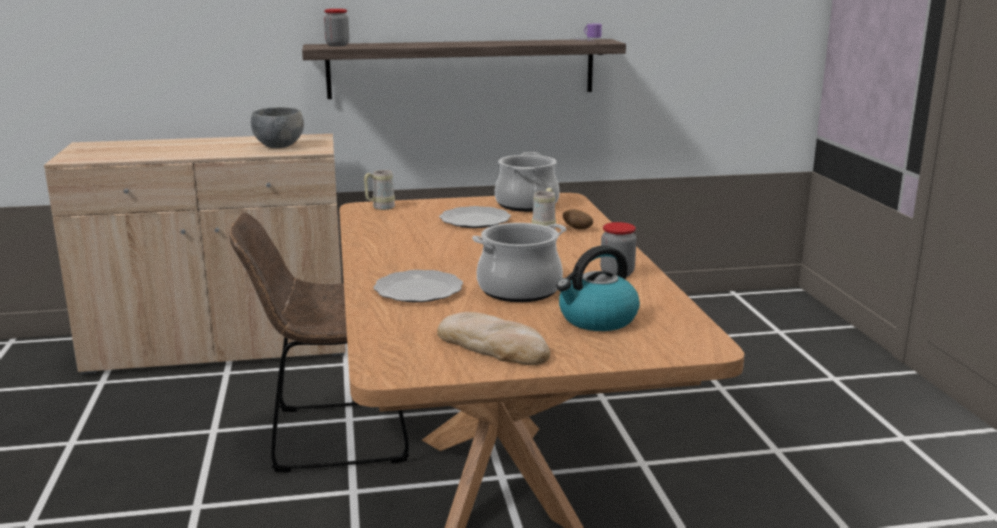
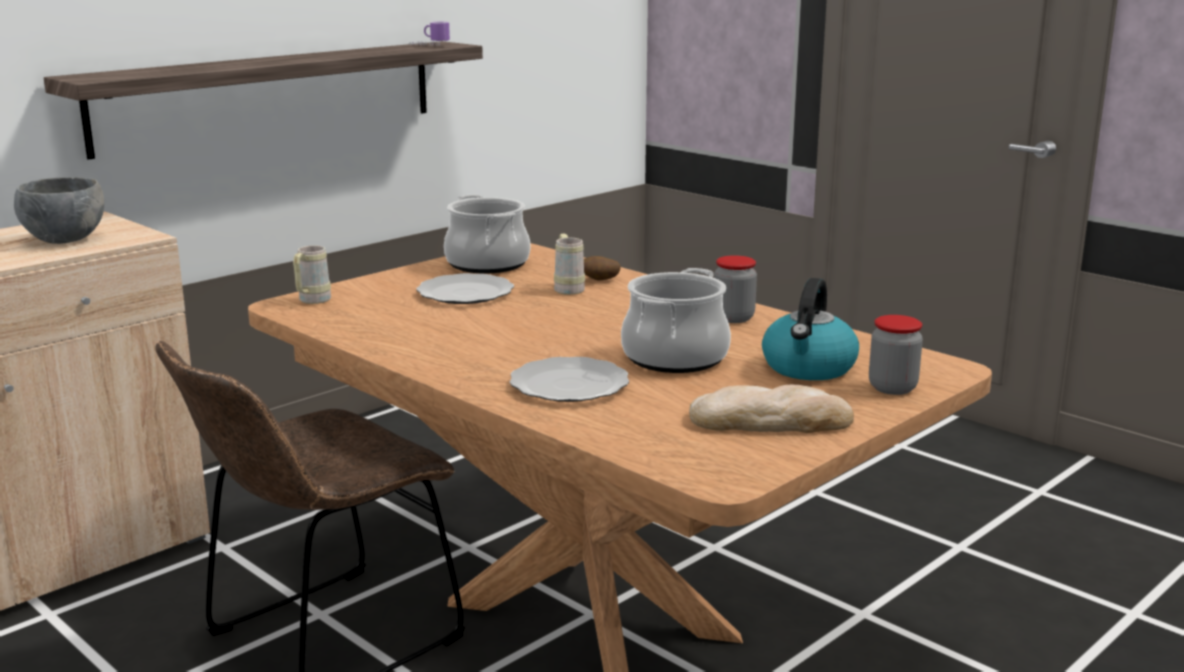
camera: 35 degrees left, 0 degrees up
jar [324,9,349,46] -> jar moved to [869,315,923,395]

